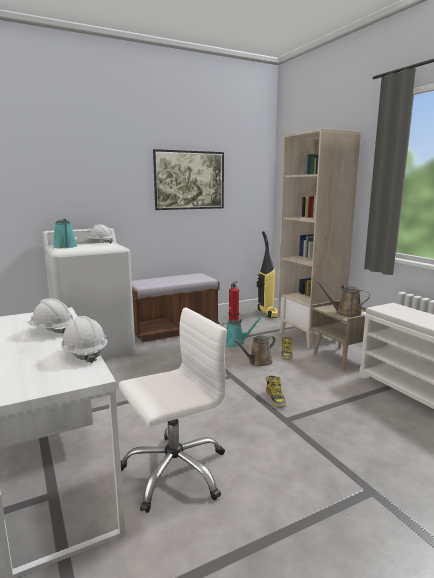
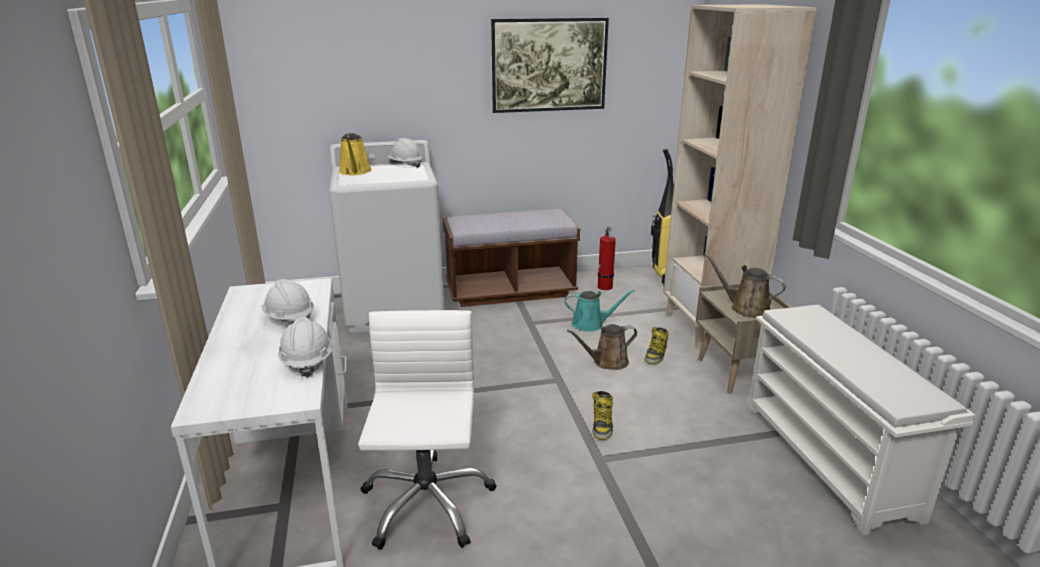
camera: 15 degrees right, 10 degrees up
turquoise watering can [53,219,78,248] -> yellow watering can [339,133,372,175]
white office chair [119,307,227,513] -> white office chair turned 75 degrees counterclockwise [358,310,496,550]

